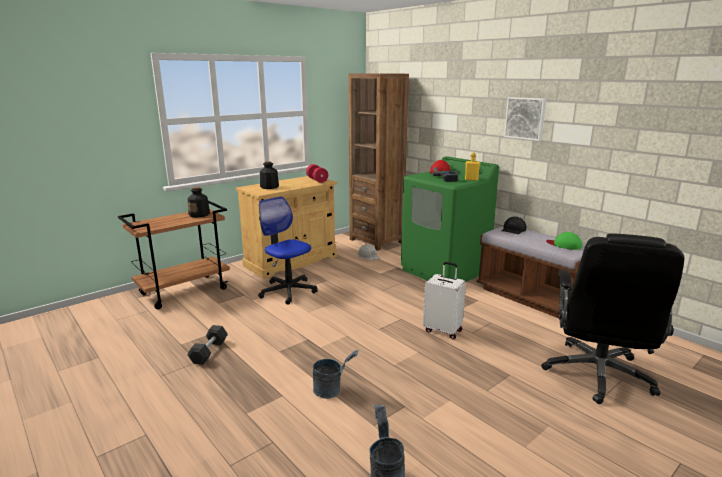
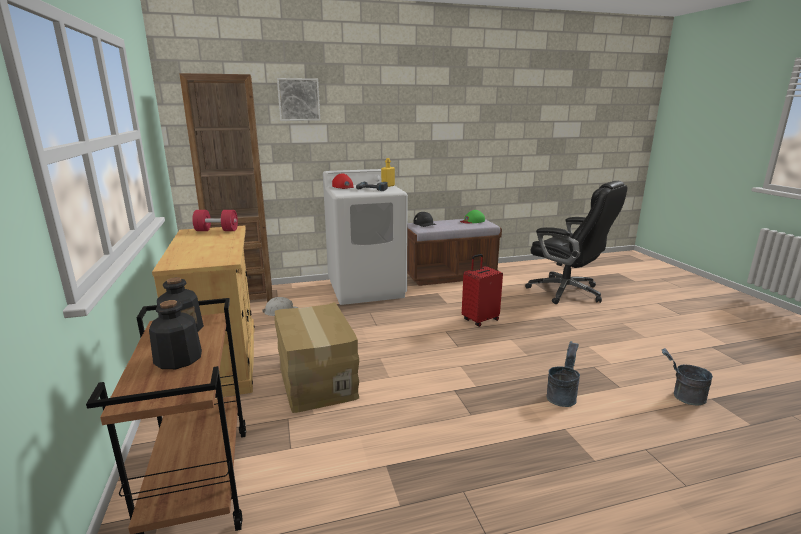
camera: 65 degrees left, 0 degrees up
grey dumbbell [188,325,228,365] -> none
office chair [258,196,318,305] -> cardboard box [274,302,359,413]
bottle [260,161,279,189] -> bottle moved to [149,300,202,369]
green washing machine [401,156,499,282] -> white washing machine [323,169,408,305]
white suitcase [423,262,466,339] -> red suitcase [462,254,503,327]
picture [504,97,547,141] -> picture moved to [277,78,320,121]

